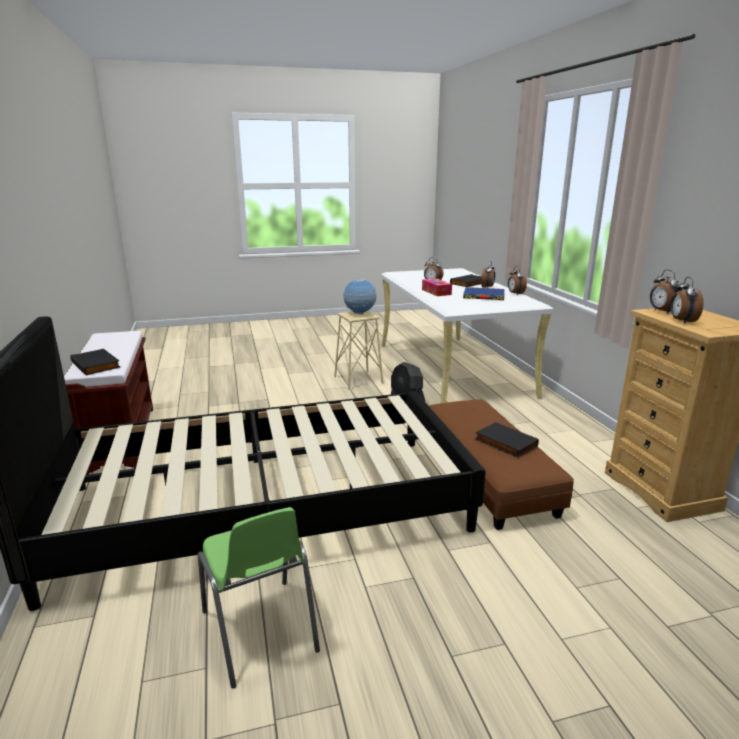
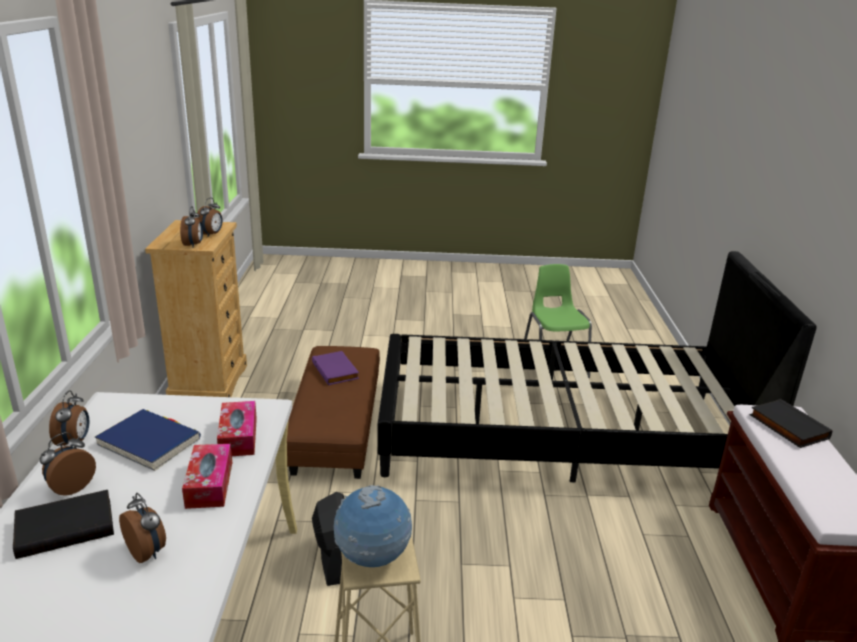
camera: 165 degrees left, 5 degrees up
black book [475,422,539,458] -> purple book [312,351,359,385]
none -> tissue box [217,401,257,456]

